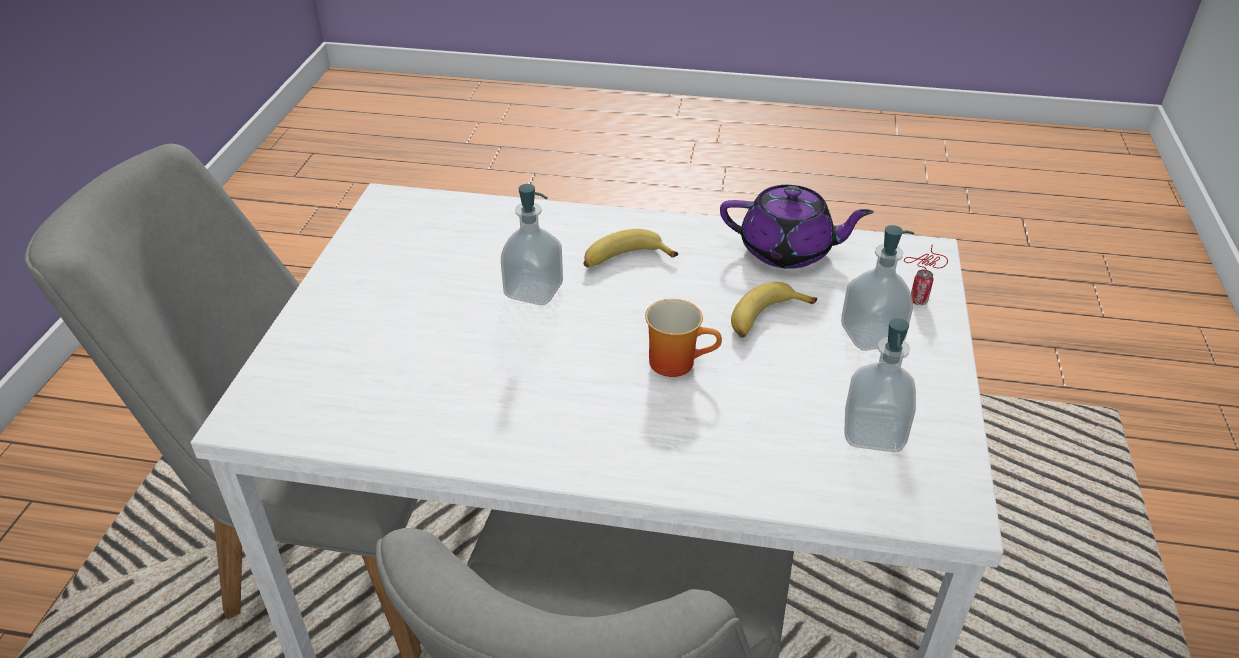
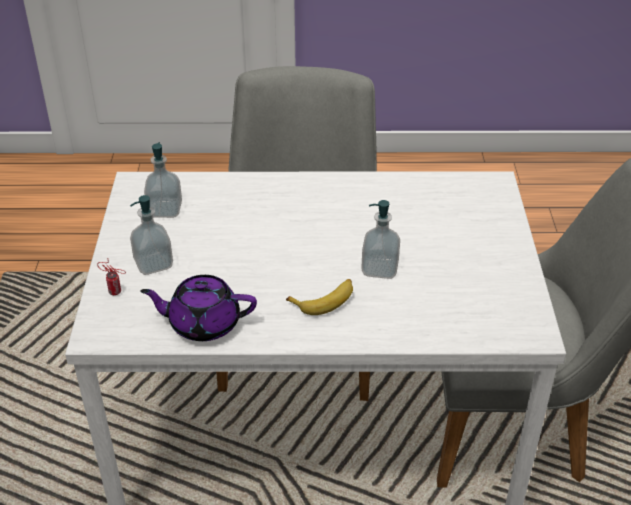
camera: 170 degrees right, 0 degrees up
mug [645,299,722,377] -> none
banana [731,282,817,338] -> none

